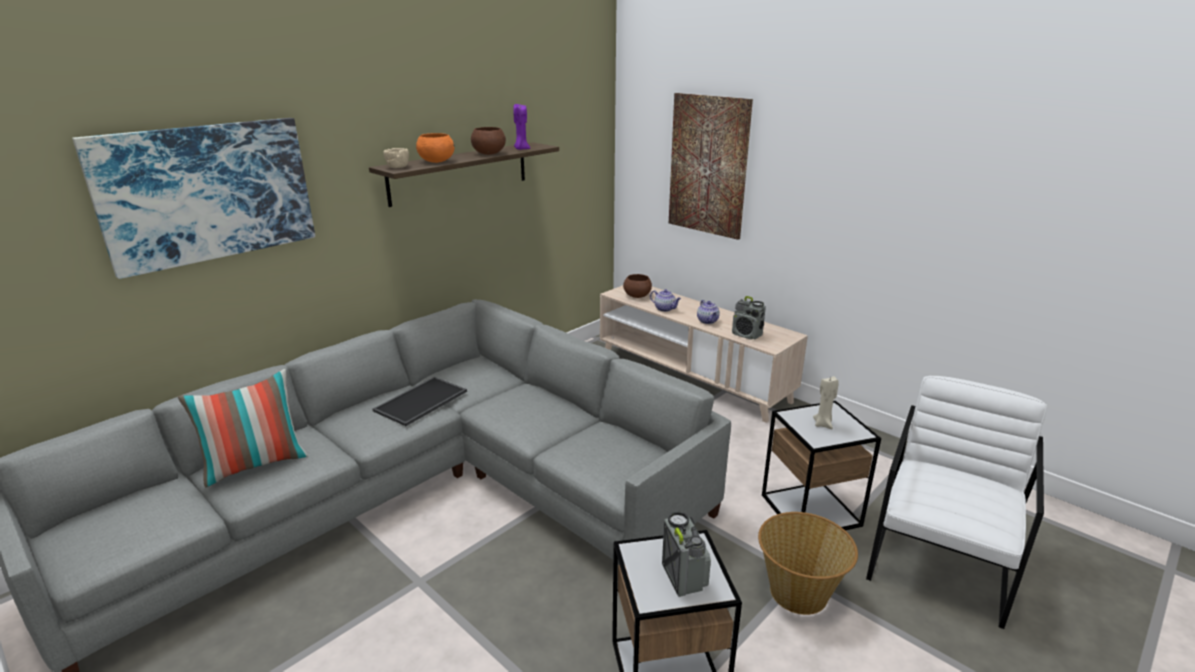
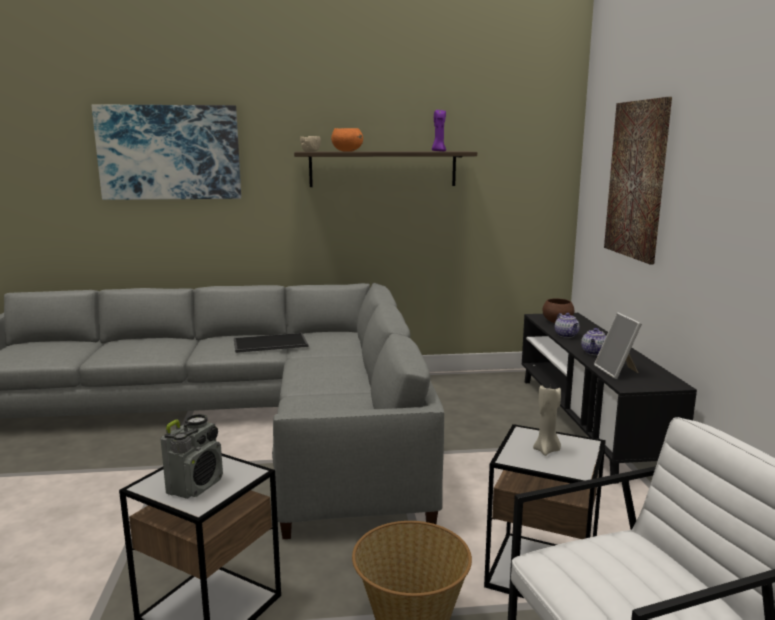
camera: 40 degrees right, 10 degrees down
pillow [178,369,308,488] -> none
brown bowl [471,127,506,155] -> none
beige tv stand [600,285,808,423] -> black tv stand [522,313,697,484]
radio [732,296,766,340] -> picture frame [594,312,642,379]

